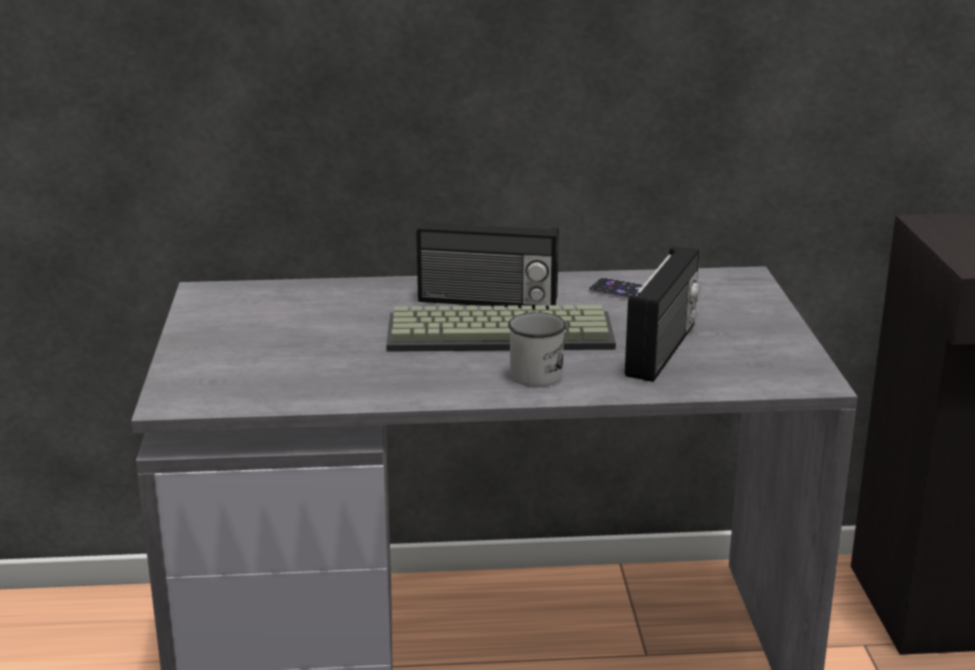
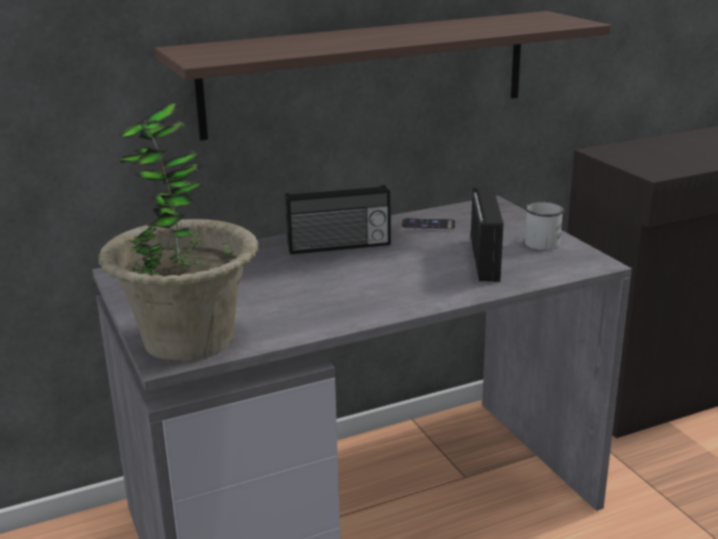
camera: 20 degrees left, 0 degrees up
keyboard [386,305,616,352] -> none
white mug [508,312,566,387] -> white mug moved to [525,202,564,250]
none -> potted plant [98,102,258,362]
none -> shelf [154,11,611,141]

